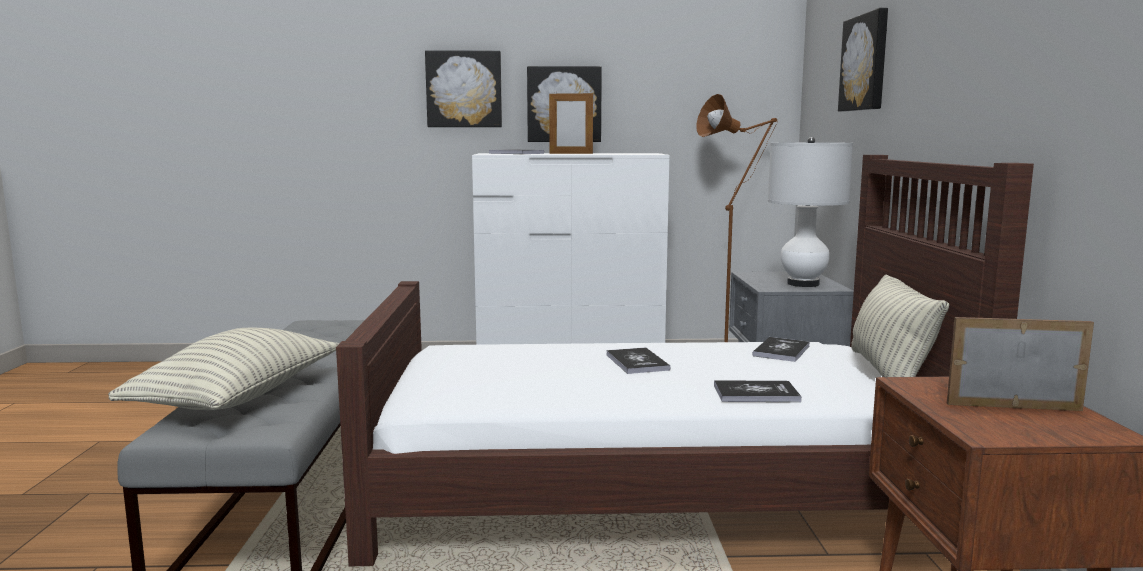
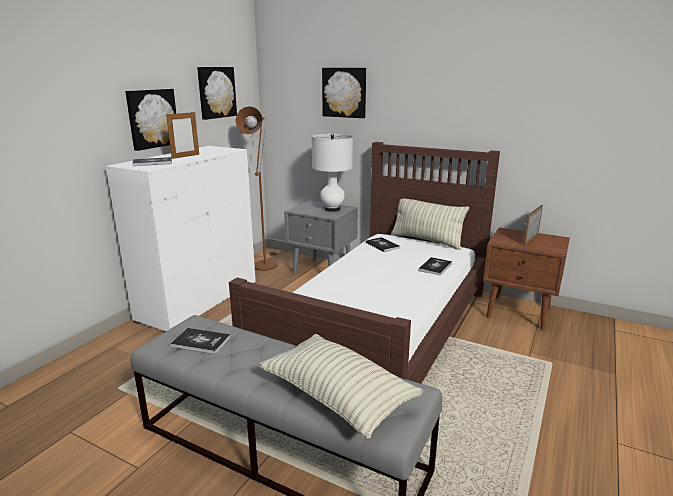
camera: 60 degrees left, 10 degrees up
picture [425,50,502,127] -> picture moved to [197,67,237,120]
book [606,347,670,374] -> book moved to [170,328,230,354]

